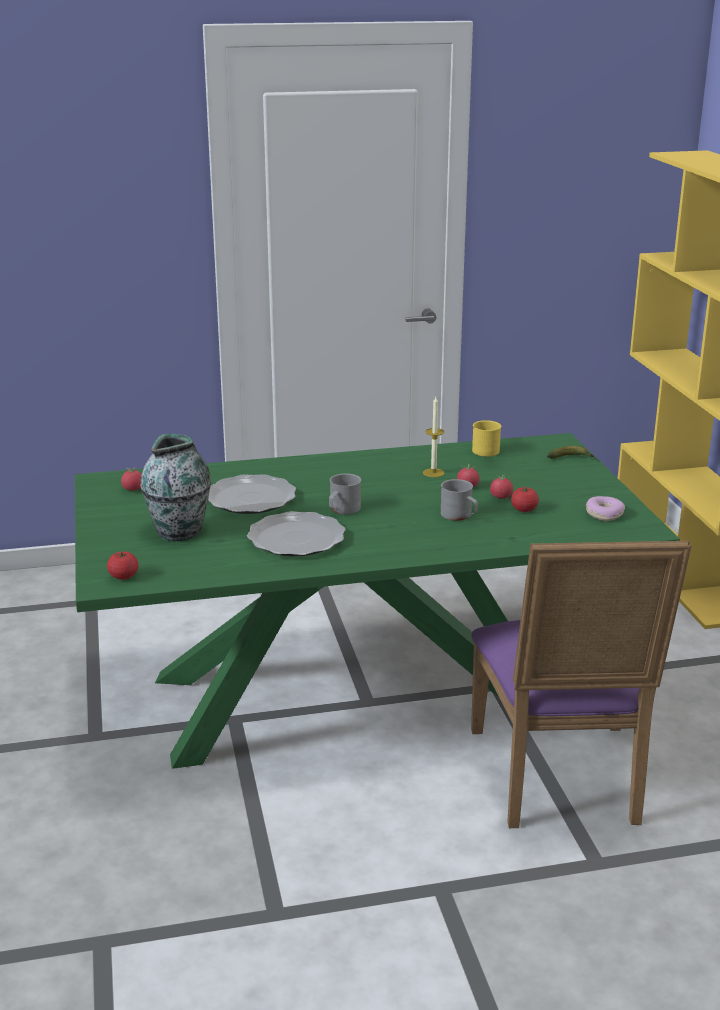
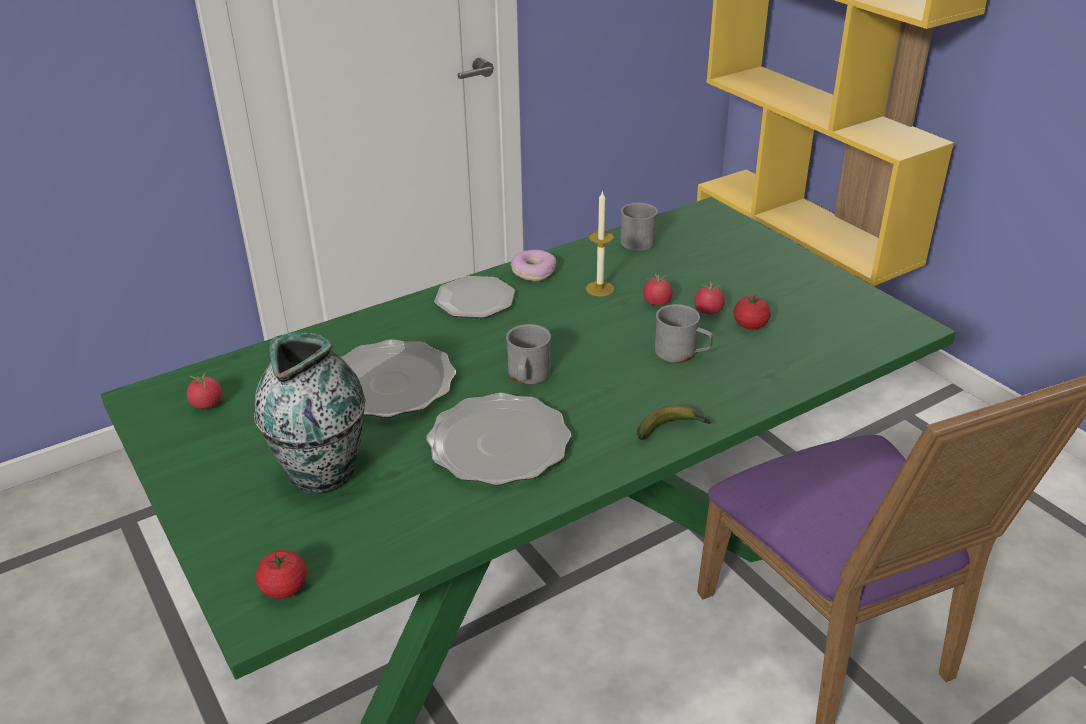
camera: 20 degrees left, 10 degrees up
yellow mug [472,420,501,457] -> grey mug [621,203,658,251]
banana [547,446,594,459] -> banana moved to [637,405,711,440]
donut [586,496,625,521] -> donut moved to [511,250,556,281]
none -> plate [434,276,515,318]

